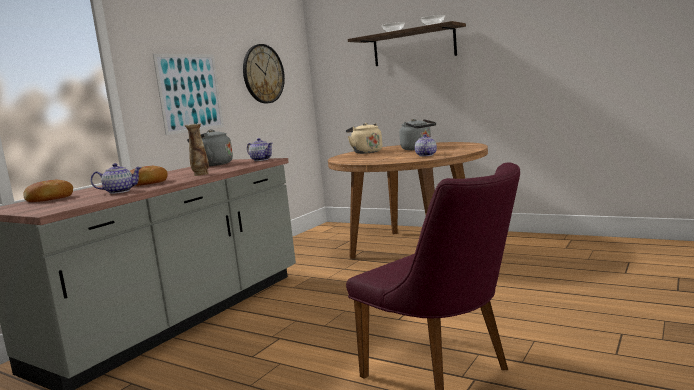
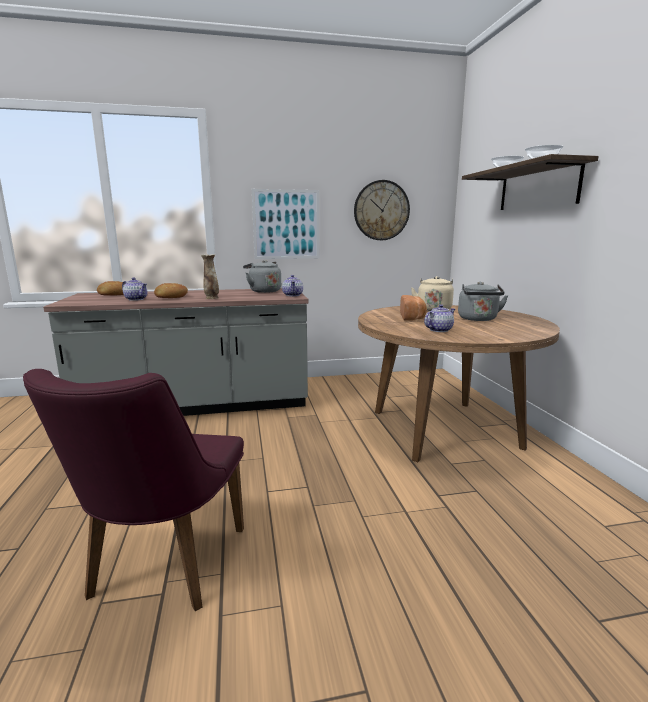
camera: 45 degrees right, 5 degrees up
none -> bread [400,295,427,321]

